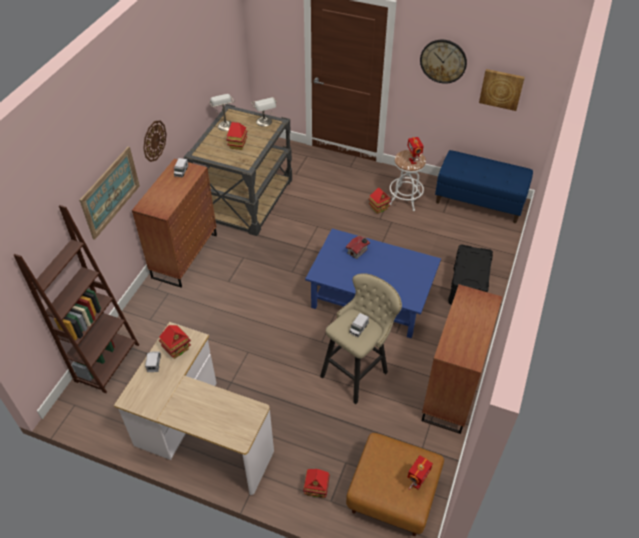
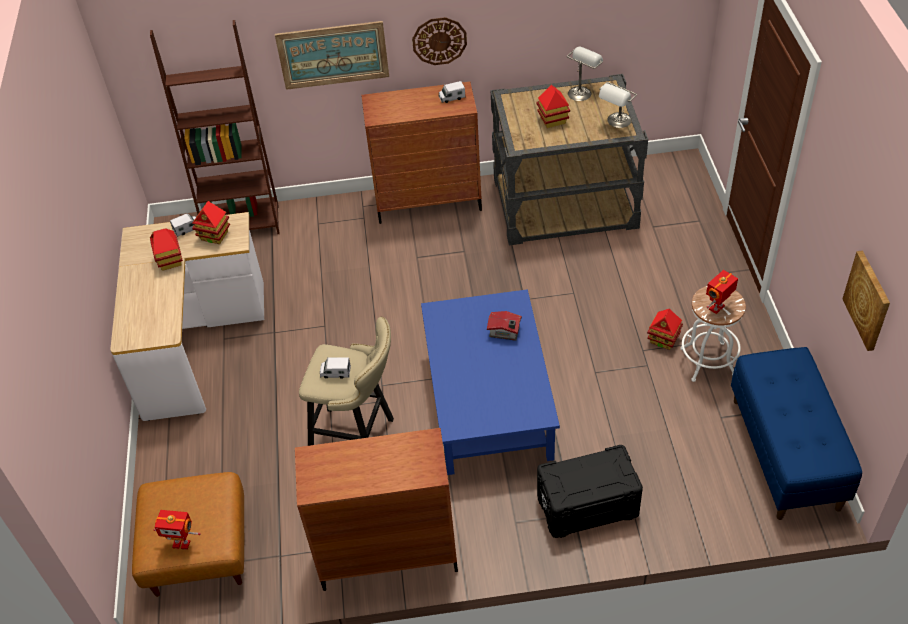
camera: 65 degrees right, 0 degrees up
toy house [303,469,330,498] -> toy house moved to [150,228,183,271]
wall clock [420,40,467,84] -> none

